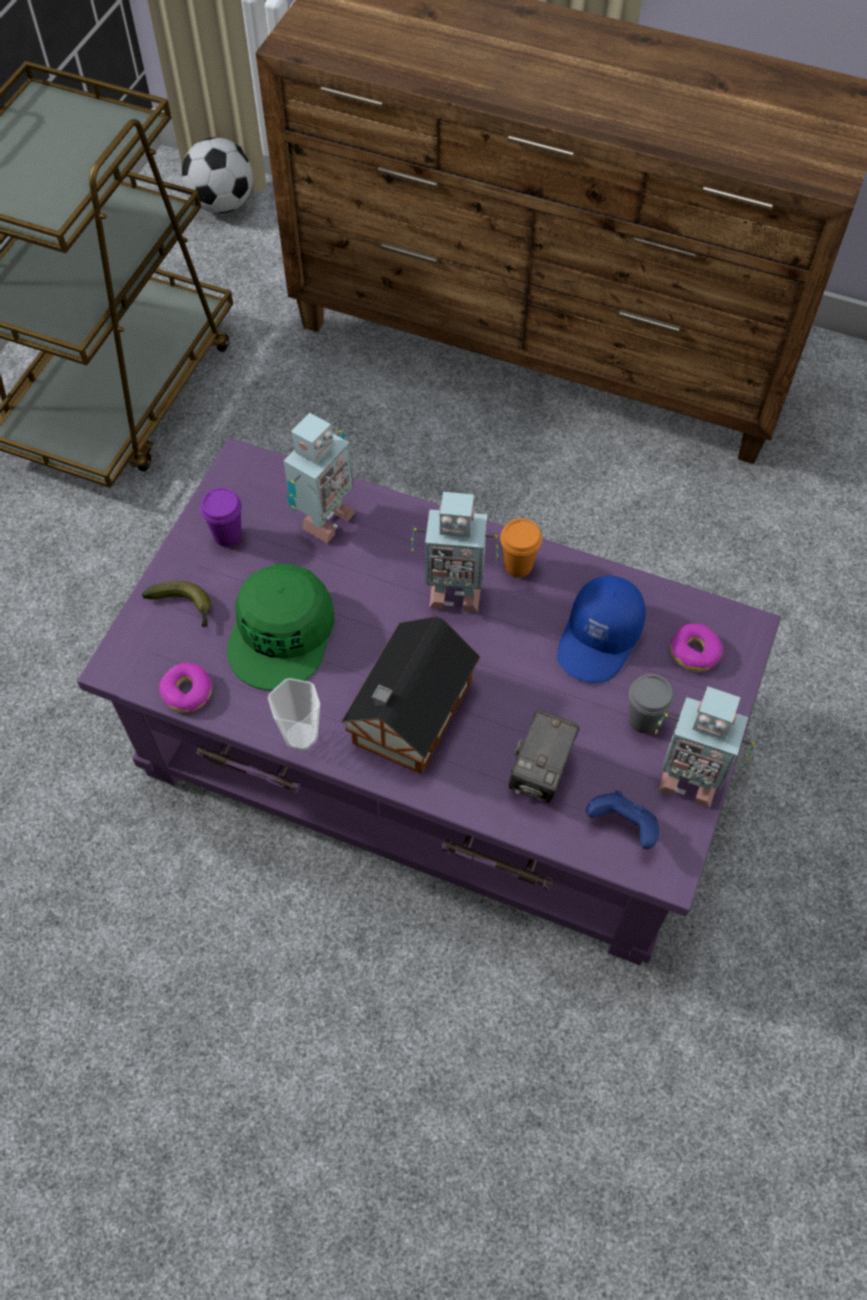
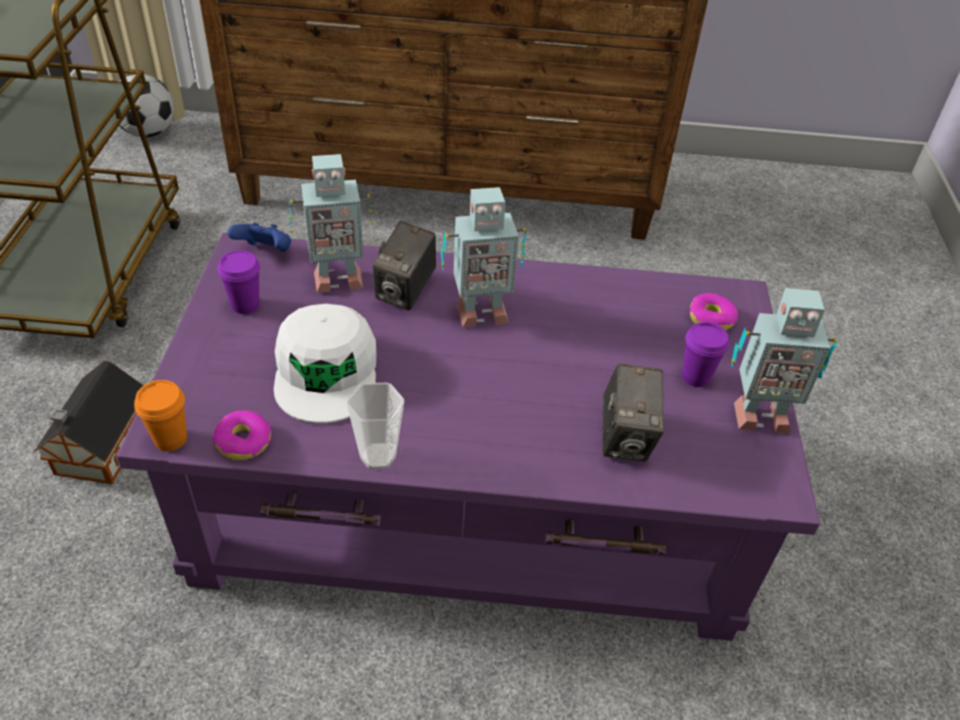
camera: 20 degrees left, 15 degrees down
banana [142,581,211,627] -> none
green cap [227,564,335,691] -> white cap [274,304,376,423]
toy robot [284,413,355,543] -> toy robot turned 60 degrees clockwise [288,154,373,293]
toy house [341,616,480,774] -> toy house moved to [34,361,144,484]
orange cup [500,518,542,578] -> orange cup moved to [134,380,187,451]
blue cap [557,575,646,683] -> none
blue game controller [586,790,659,849] -> blue game controller moved to [227,223,291,252]
grey cup [629,674,674,733] -> purple cup [682,322,729,387]
none -> camera [373,221,436,310]

